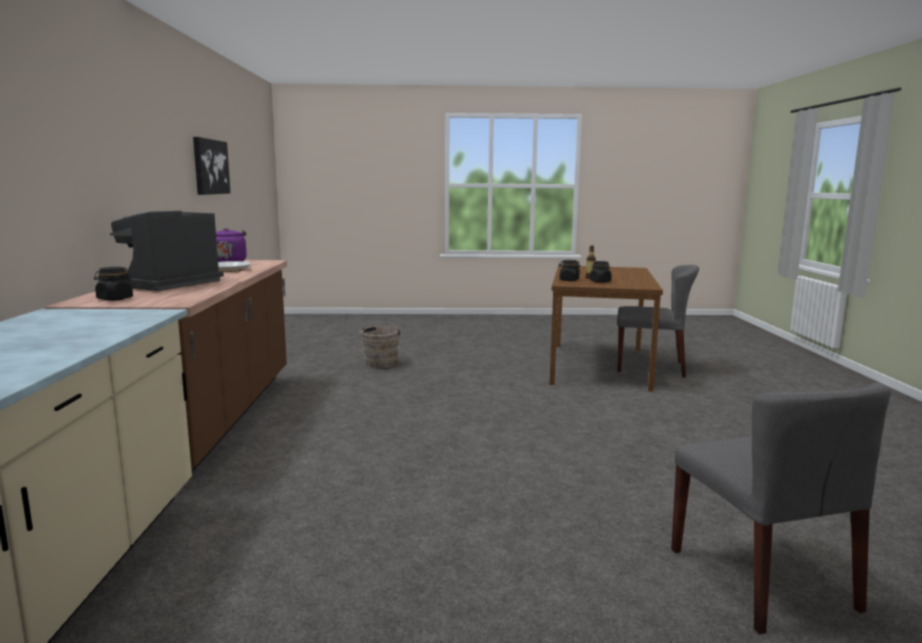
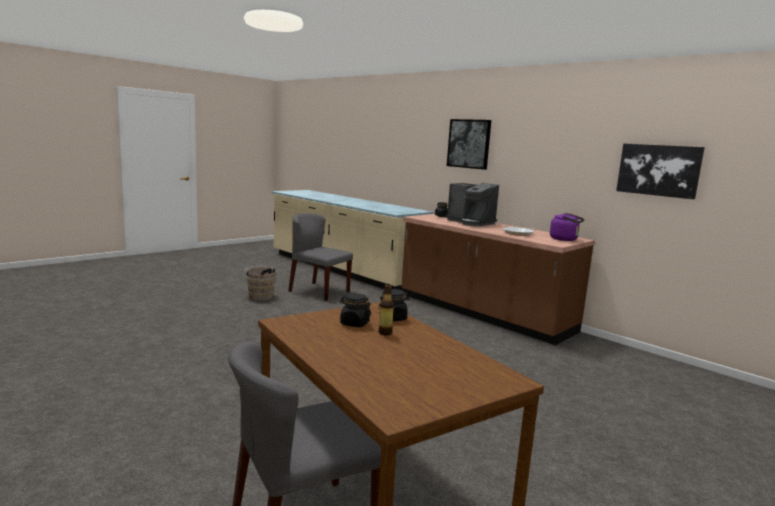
camera: 135 degrees right, 0 degrees up
coffee machine [110,211,224,291] -> coffee machine turned 150 degrees clockwise [446,183,499,226]
brown bucket [360,326,401,368] -> brown bucket moved to [245,266,276,301]
grey chair [671,383,890,634] -> grey chair moved to [288,213,353,301]
none -> picture [447,119,492,170]

